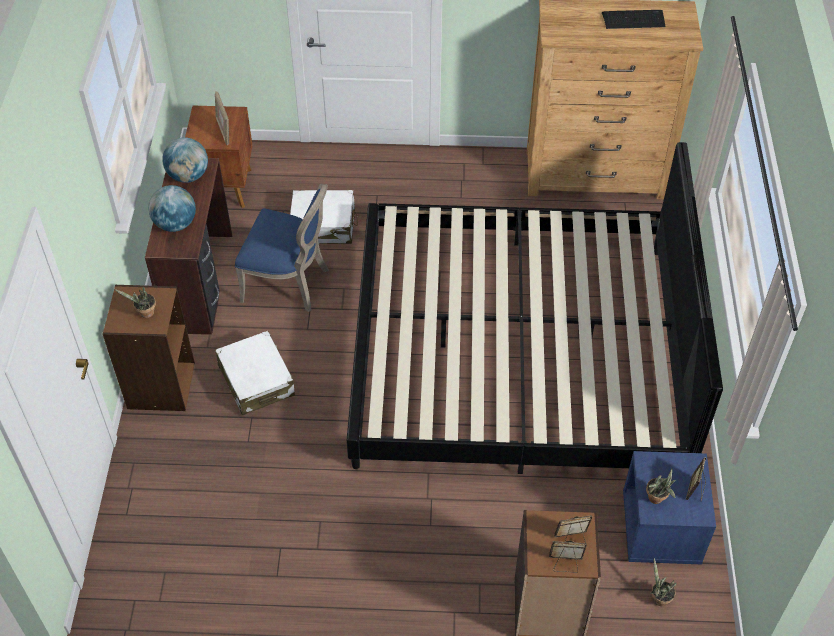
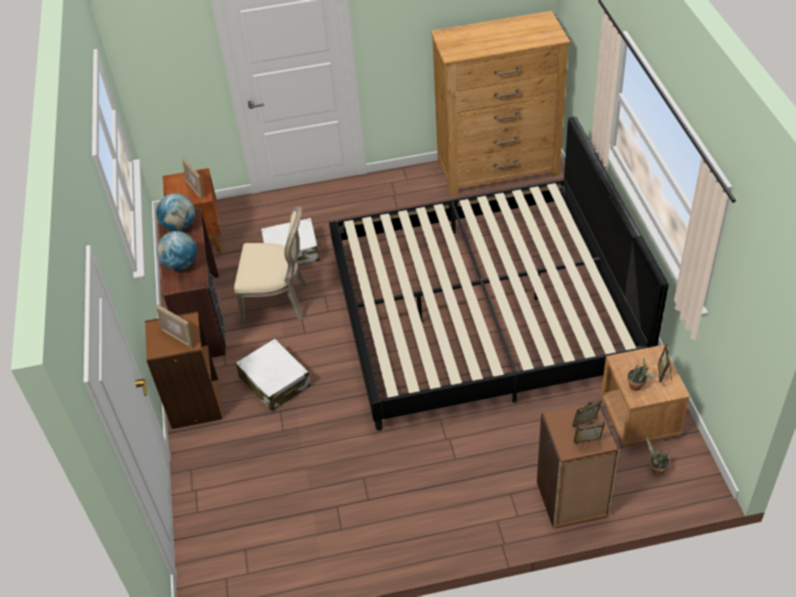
camera: 10 degrees left, 5 degrees down
potted plant [114,287,156,318] -> picture frame [156,305,193,348]
blue chair [235,184,329,312] -> beige chair [234,206,308,326]
keyboard [602,10,665,29] -> none
blue nightstand [623,451,716,564] -> brown nightstand [601,345,690,447]

